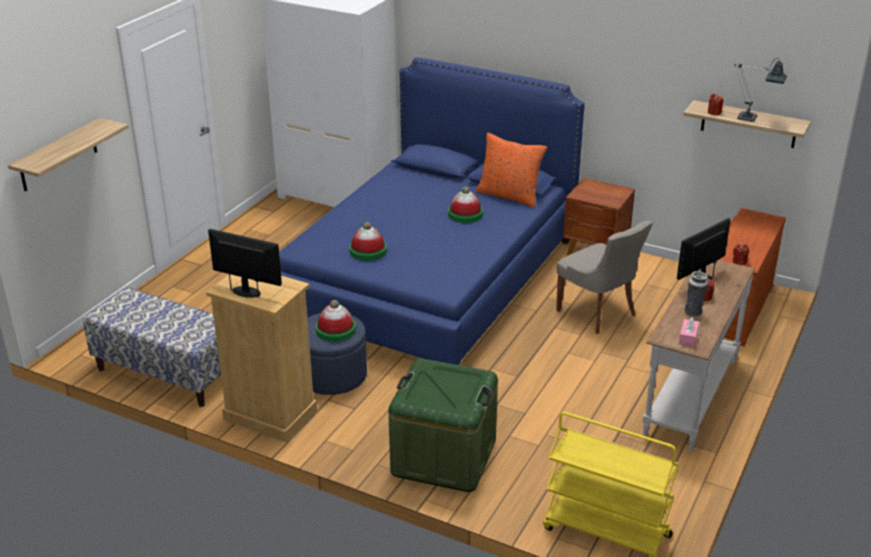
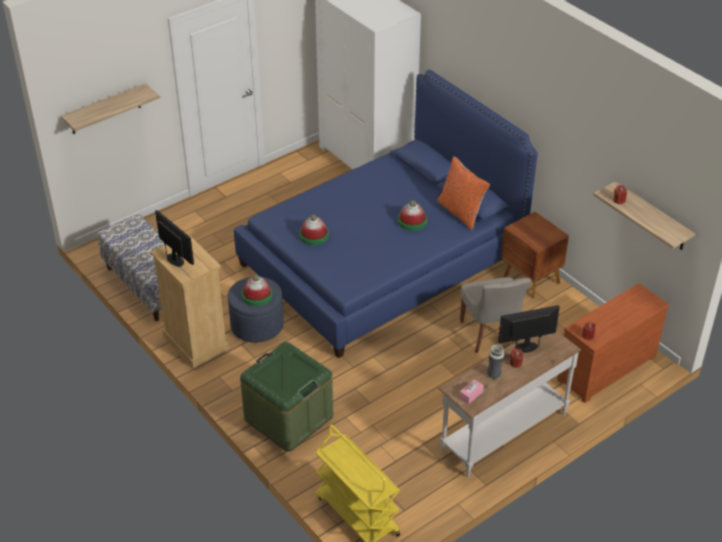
camera: 25 degrees right, 10 degrees up
table lamp [735,58,787,122] -> none

